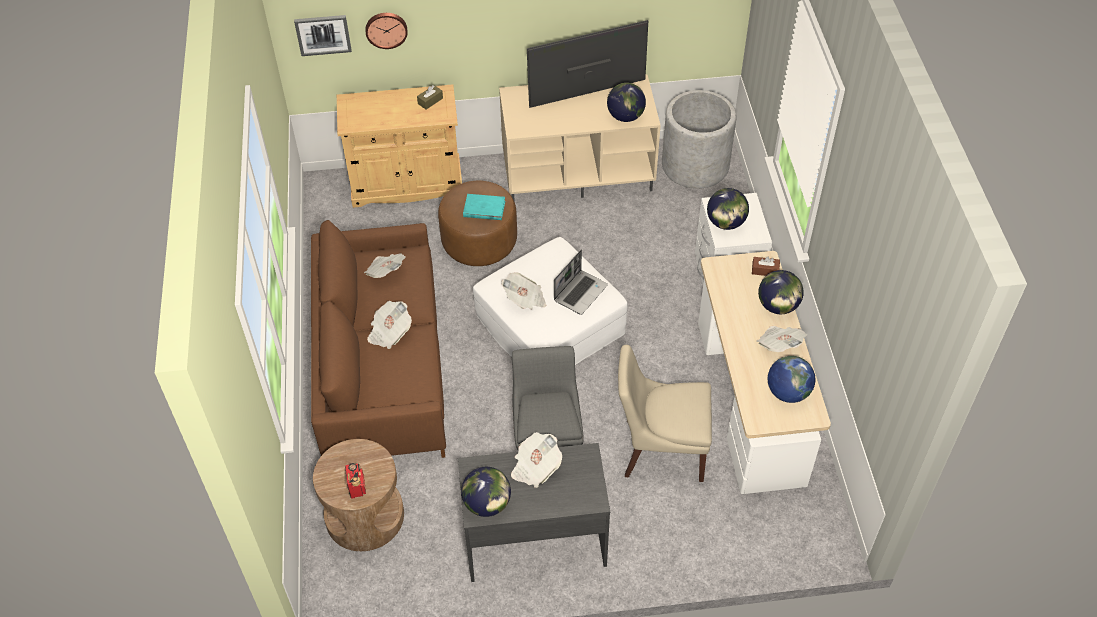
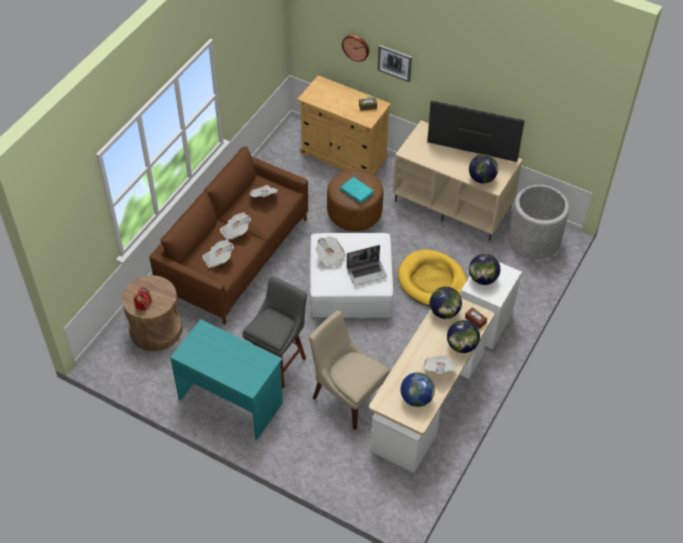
camera: 35 degrees right, 0 degrees up
picture [294,15,352,56] -> picture moved to [378,45,412,82]
grey desk [458,443,610,582] -> turquoise desk [170,319,283,440]
globe [461,467,511,517] -> globe moved to [430,287,462,319]
newspaper [511,432,562,488] -> newspaper moved to [202,240,234,268]
none -> yellow dog bed [398,249,467,306]

